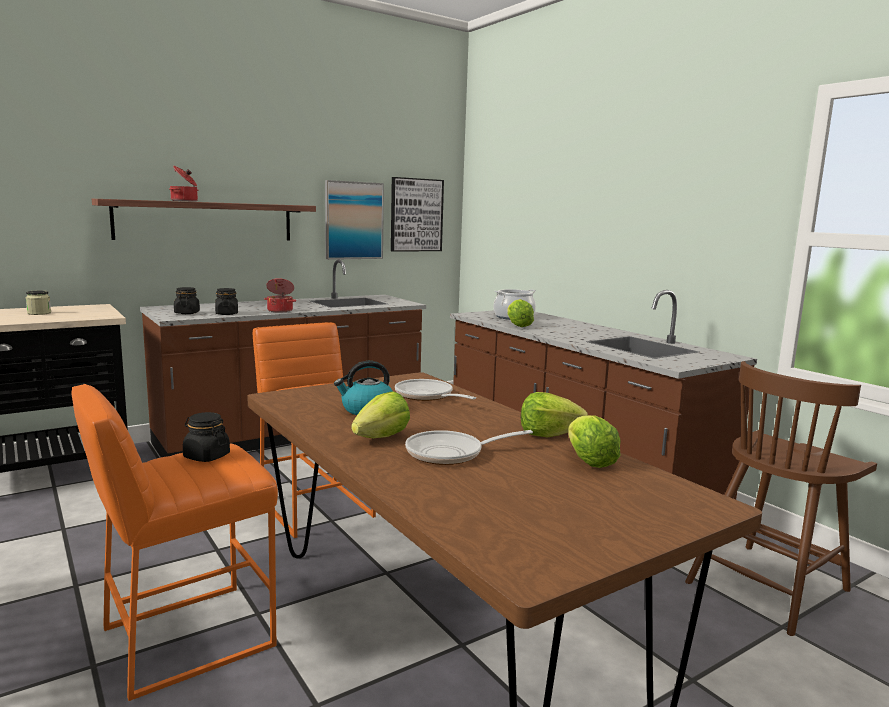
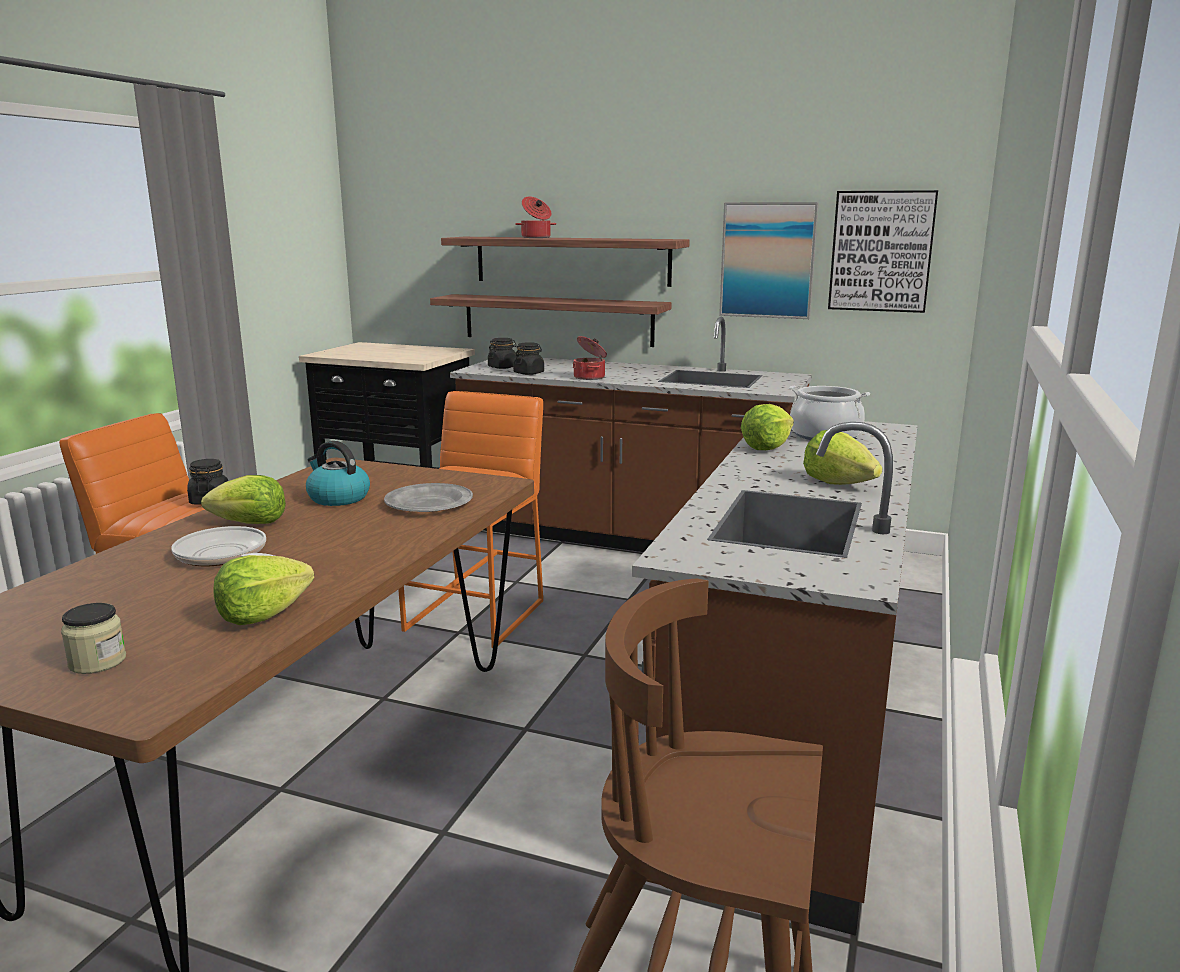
camera: 55 degrees right, 5 degrees up
jar [26,290,51,315] -> jar moved to [61,603,126,674]
frying pan [395,379,476,401] -> grey plate [384,483,473,512]
lettuce [521,392,588,437] -> lettuce moved to [803,430,882,485]
none -> shelf [430,294,672,347]

